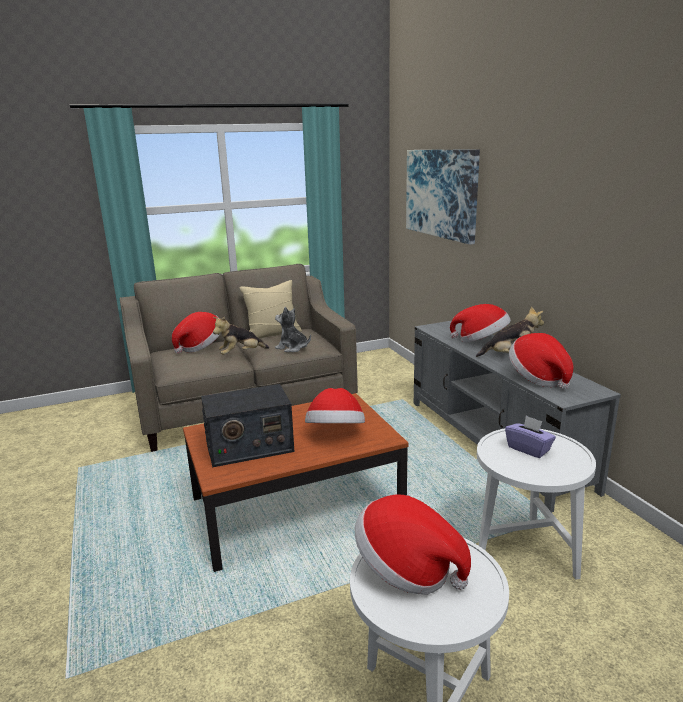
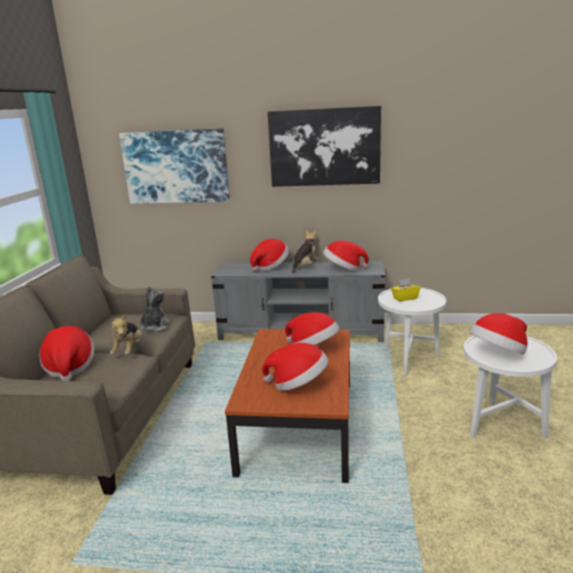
camera: 60 degrees left, 0 degrees up
radio [201,384,294,467] -> hat [262,343,328,391]
beige pillow [239,280,302,339] -> none
plush toy [275,307,311,352] -> plush toy turned 135 degrees clockwise [140,286,170,332]
purple tissue box [505,416,556,458] -> yellow tissue box [391,278,420,302]
none -> picture [268,106,381,187]

